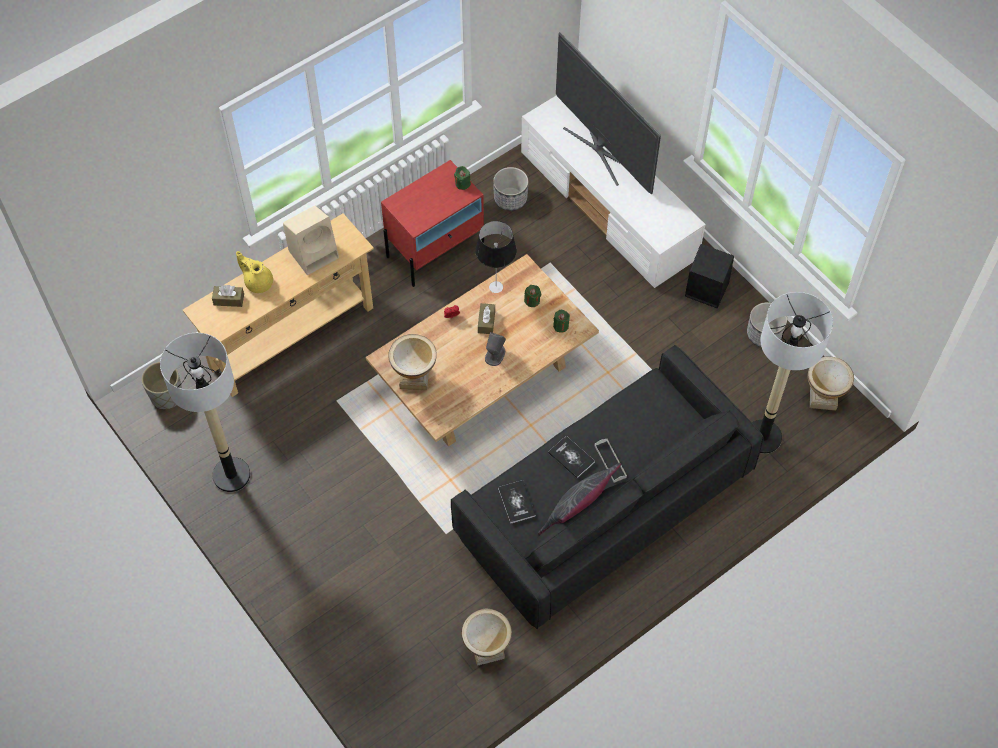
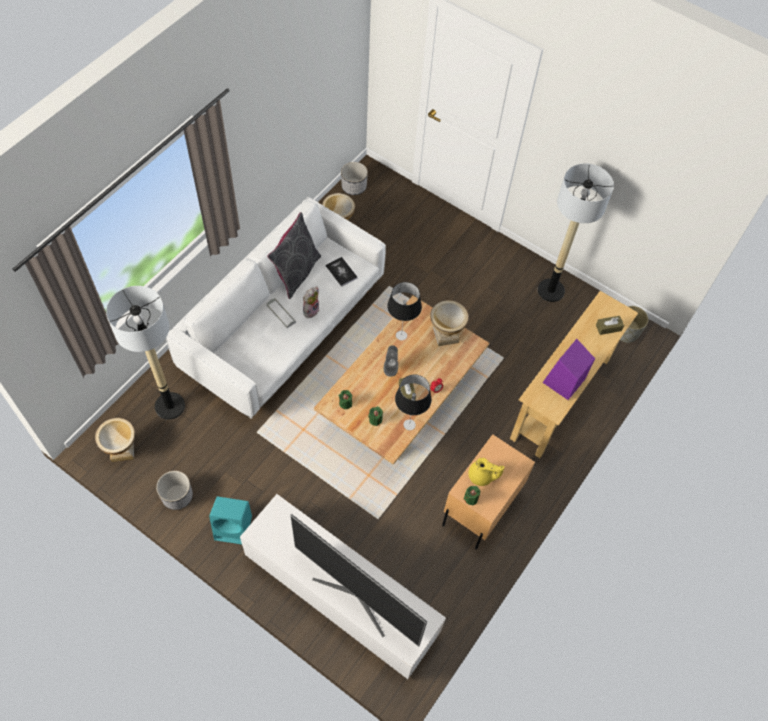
camera: 160 degrees right, 0 degrees up
yellow teapot [236,251,273,293] -> yellow teapot moved to [468,458,504,486]
beige speaker [283,206,339,275] -> purple speaker [542,339,595,400]
red nightstand [381,160,484,287] -> beige nightstand [442,434,535,550]
black sofa [451,345,764,629] -> white sofa [166,197,386,419]
planter [493,167,528,211] -> planter moved to [341,162,368,195]
book [548,436,595,478] -> plush toy [303,287,319,318]
black speaker [685,244,734,308] -> turquoise speaker [209,496,252,545]
none -> table lamp [387,282,422,340]

